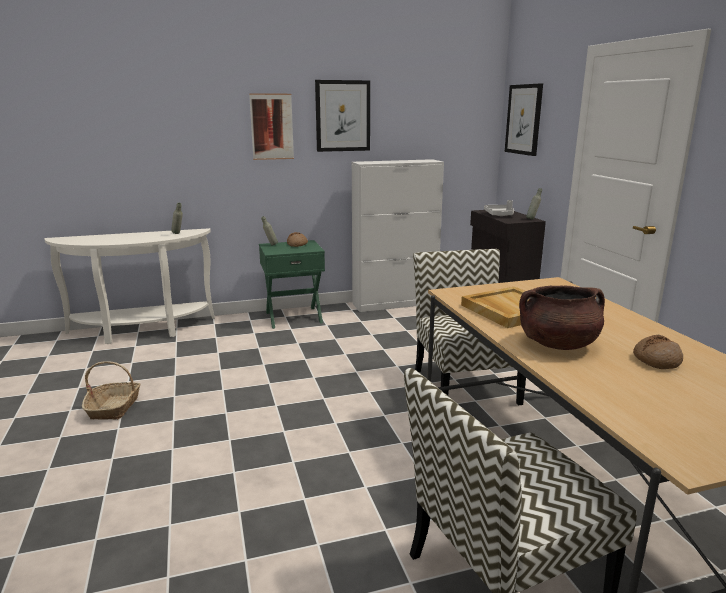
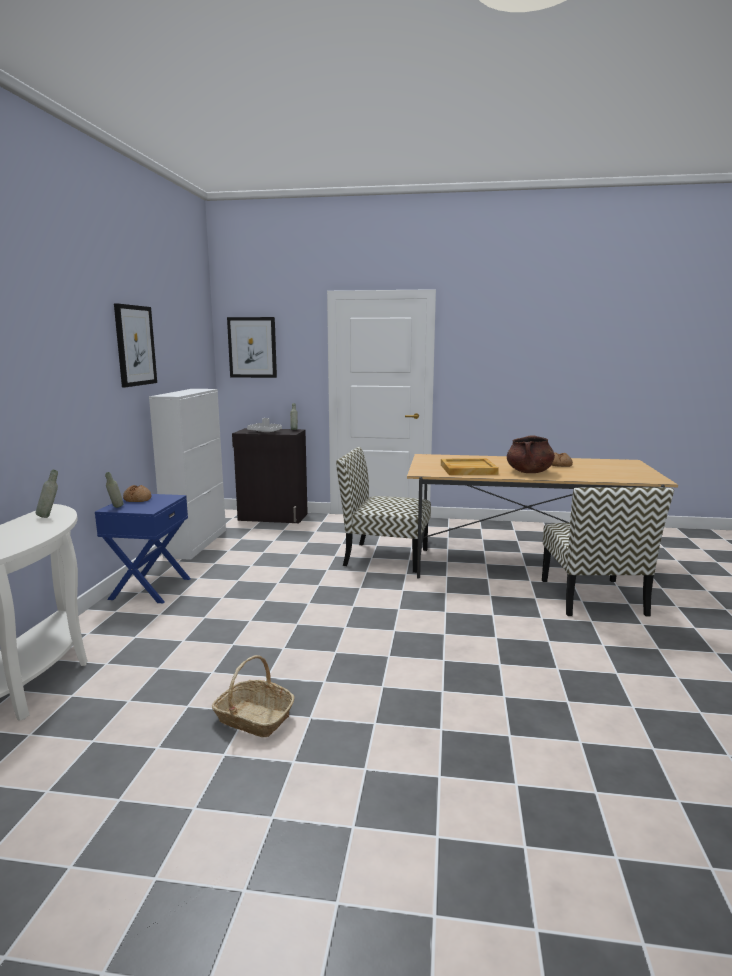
camera: 65 degrees left, 5 degrees down
picture [249,93,294,160] -> none
green nightstand [259,240,325,329] -> blue nightstand [95,494,191,603]

